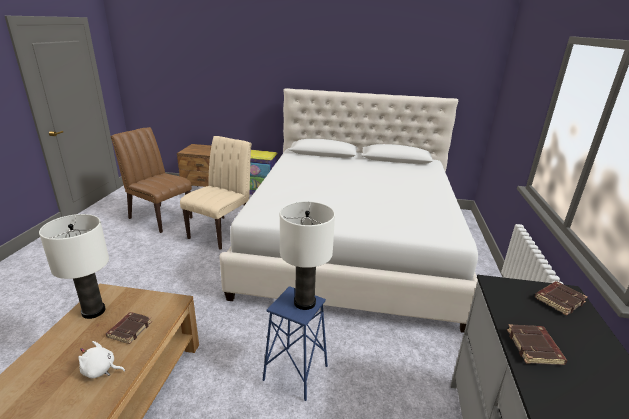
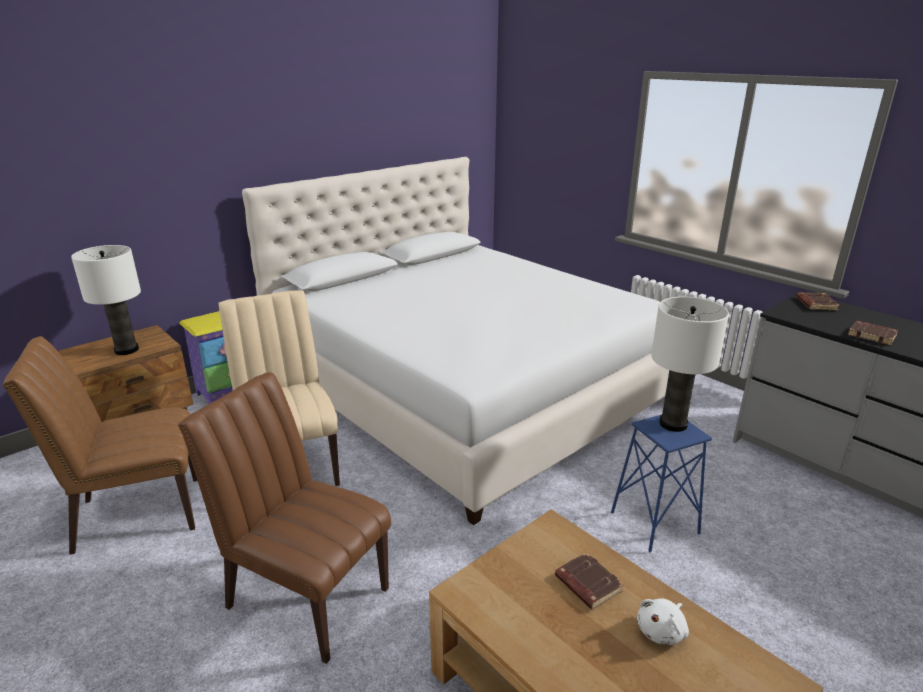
camera: 50 degrees left, 0 degrees up
white table lamp [39,214,109,319] -> white table lamp moved to [71,245,141,355]
none -> brown chair [178,372,391,664]

